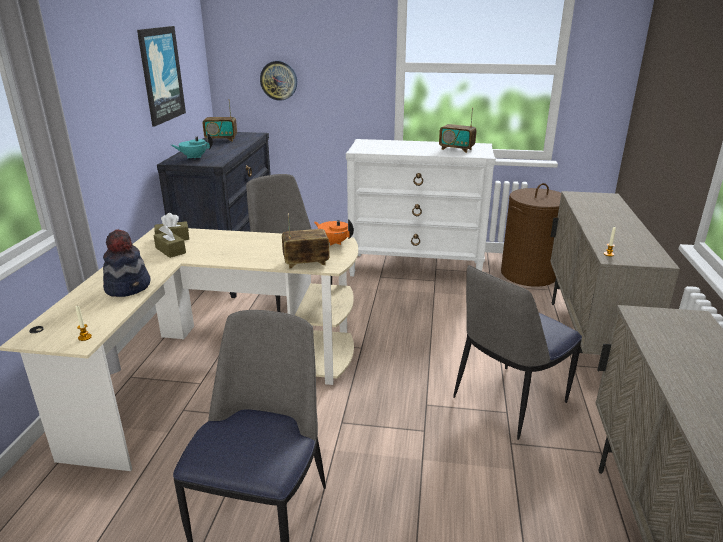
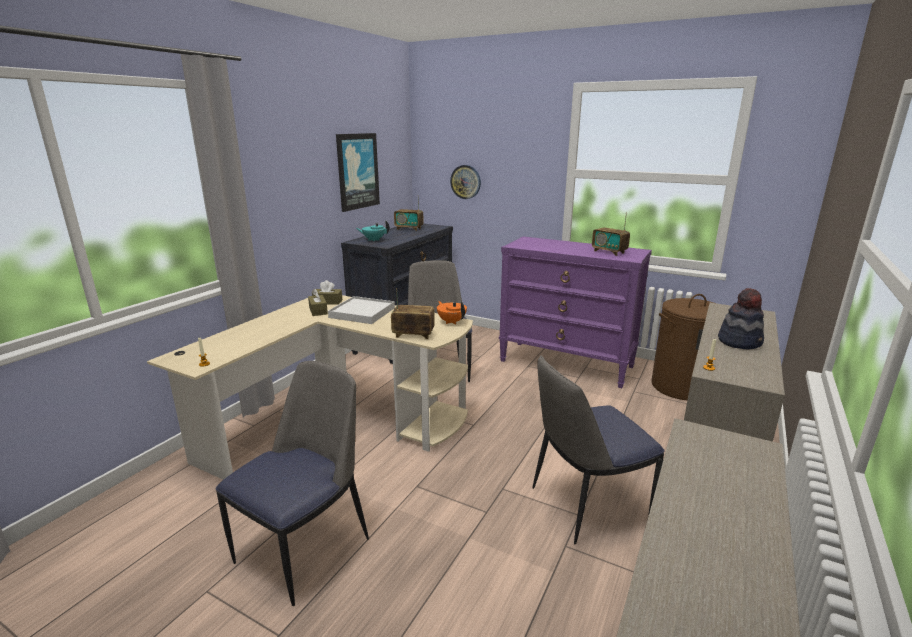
camera: 20 degrees right, 5 degrees down
hat [103,229,151,297] -> hat moved to [718,288,764,349]
white dresser [346,139,496,276] -> purple dresser [499,236,652,388]
none -> white tray [328,296,395,324]

